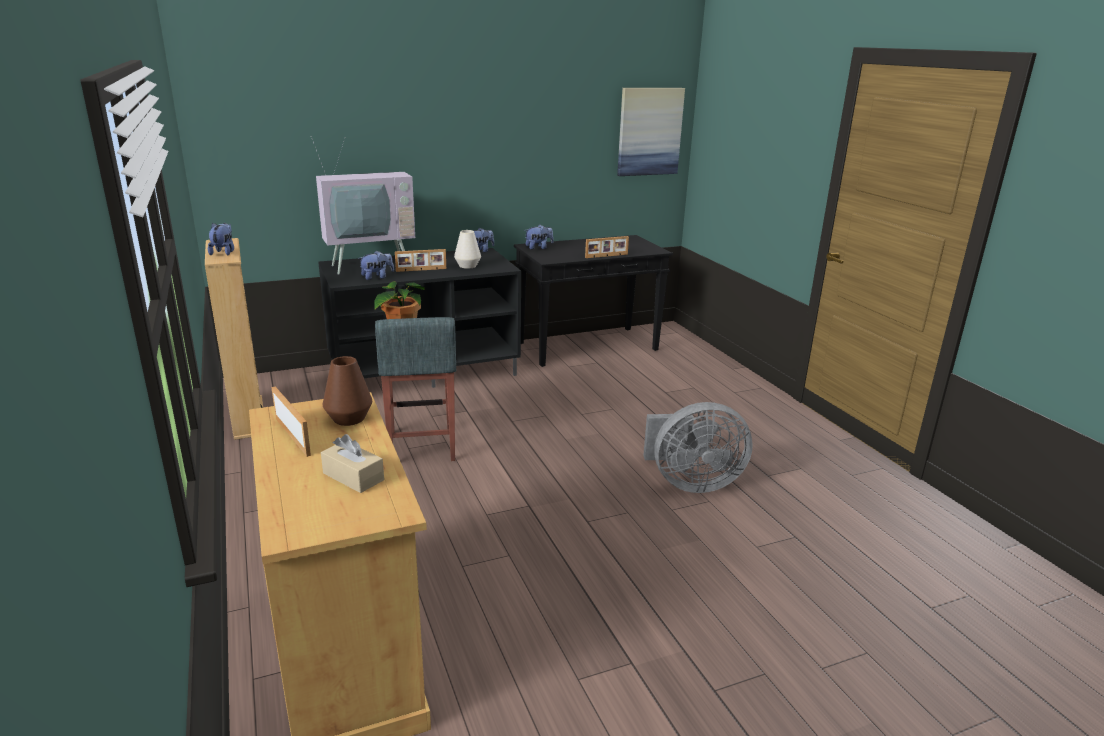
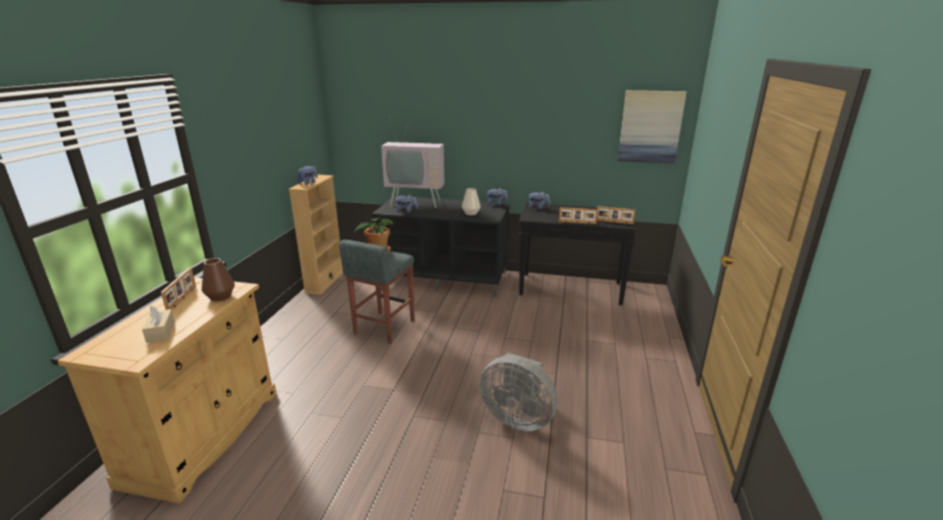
camera: 35 degrees right, 0 degrees up
picture frame [395,249,446,272] -> picture frame moved to [597,206,636,224]

